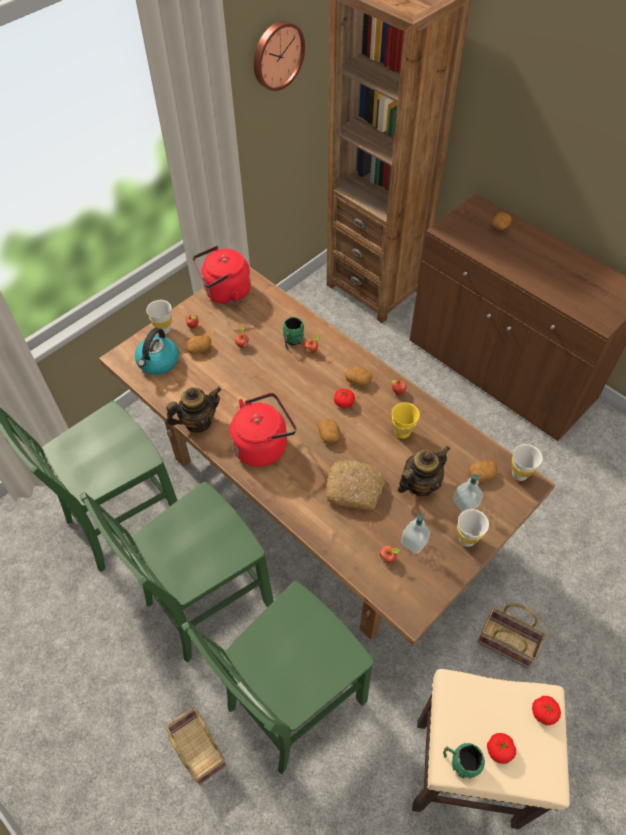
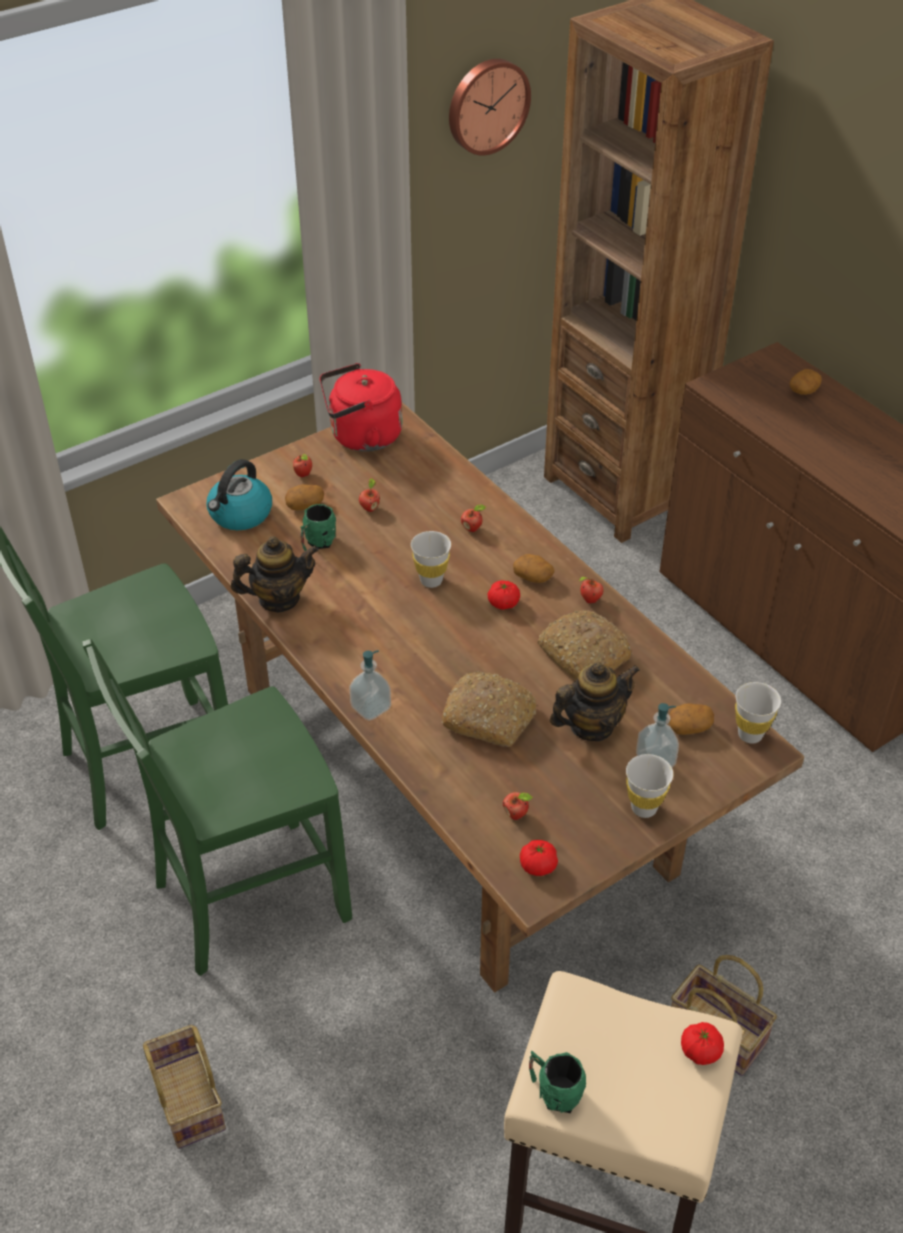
camera: 10 degrees right, 10 degrees down
white cup [146,300,172,334] -> white cup moved to [411,531,451,588]
green chair [181,581,374,774] -> none
red kettle [230,393,296,467] -> none
green mug [283,317,304,350] -> green mug moved to [300,504,336,551]
potato [318,419,340,443] -> none
yellow cup [392,402,420,439] -> bread [537,610,632,680]
soap dispenser [401,512,430,554] -> soap dispenser moved to [349,650,391,721]
tomato [487,733,516,764] -> tomato moved to [520,840,558,876]

